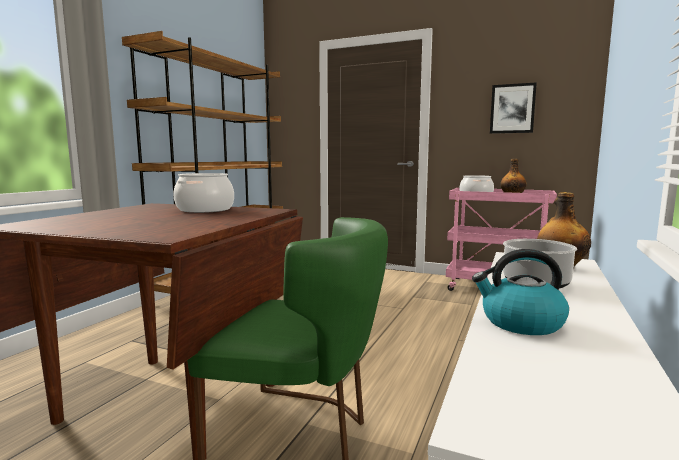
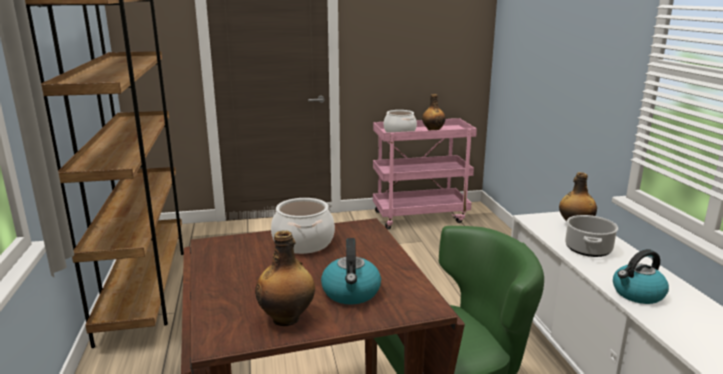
camera: 35 degrees left, 10 degrees up
picture [490,82,537,134] -> none
none -> bottle [255,230,315,326]
none -> kettle [321,238,381,305]

